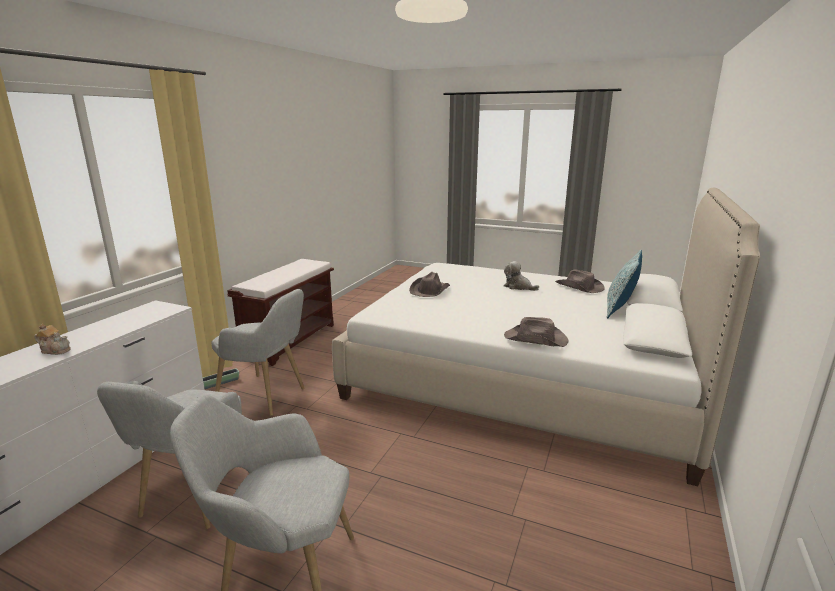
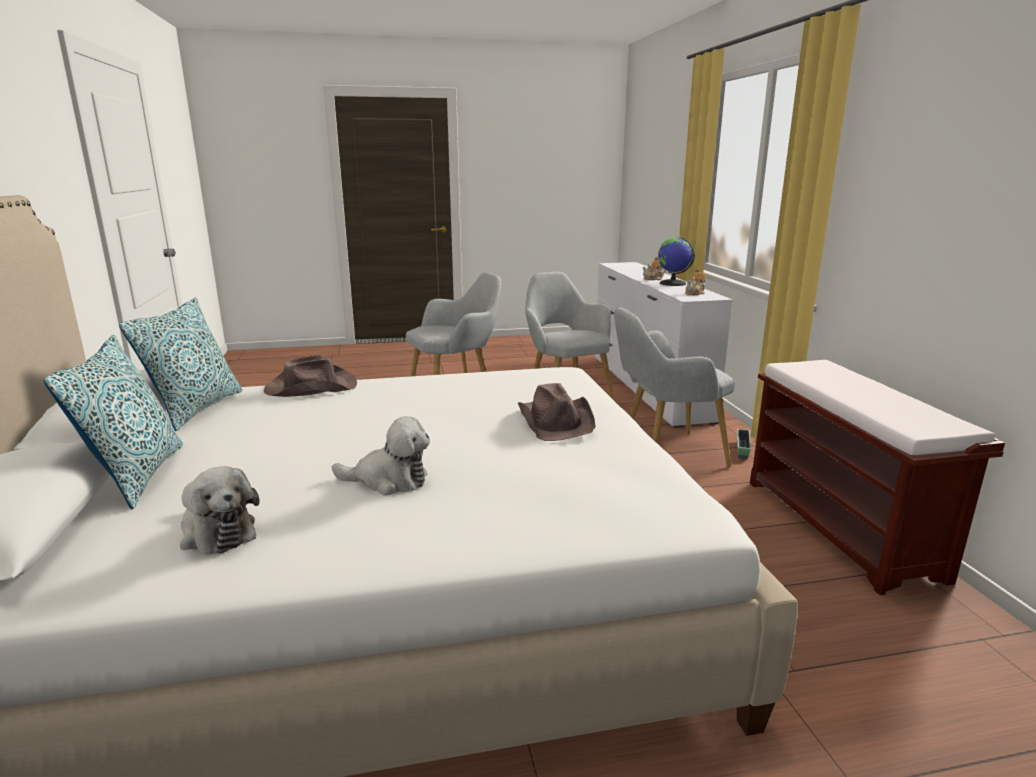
camera: 145 degrees right, 0 degrees up
brown hat [555,269,605,293] -> plush toy [180,466,260,554]
none -> pillow [119,297,242,431]
none -> globe [658,238,695,286]
none -> teapot [685,268,706,295]

